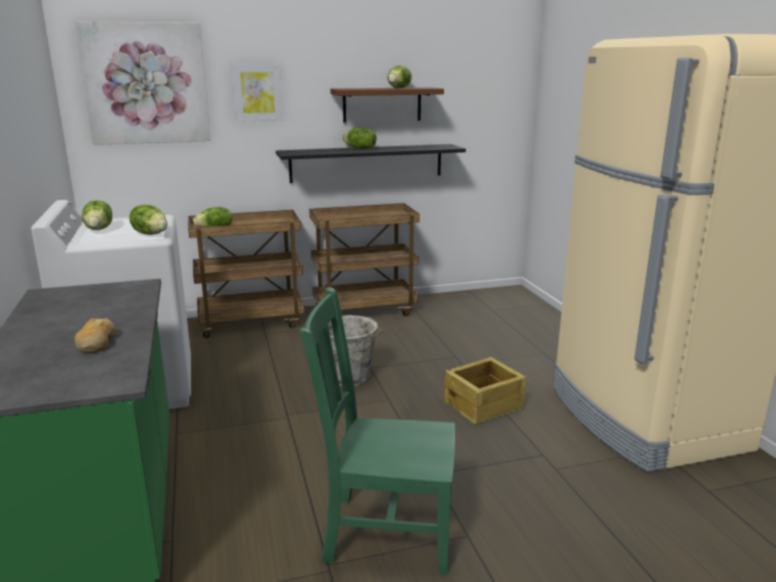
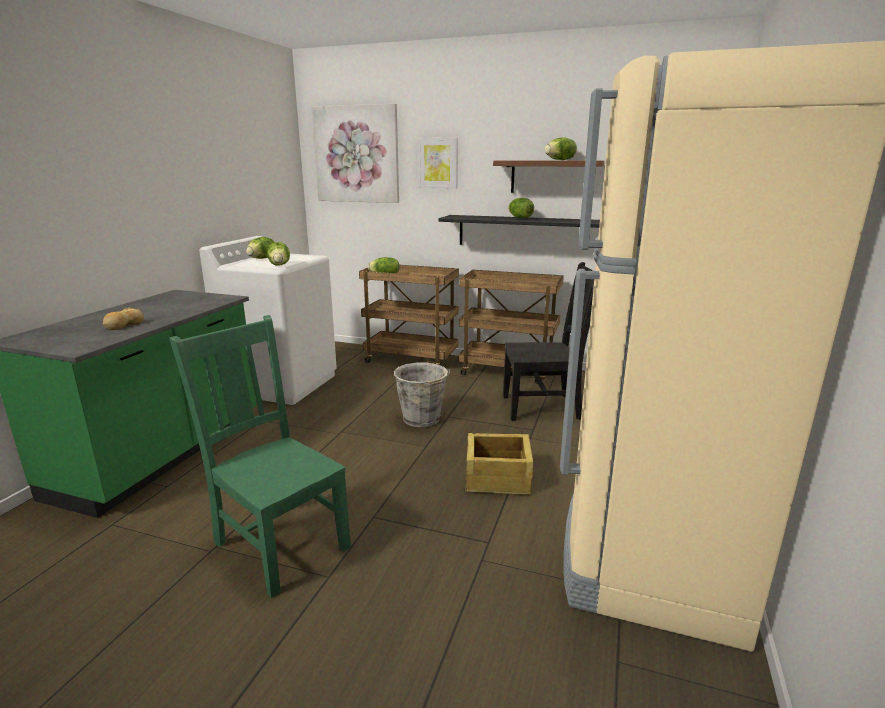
camera: 35 degrees right, 0 degrees up
none -> black chair [503,262,594,421]

